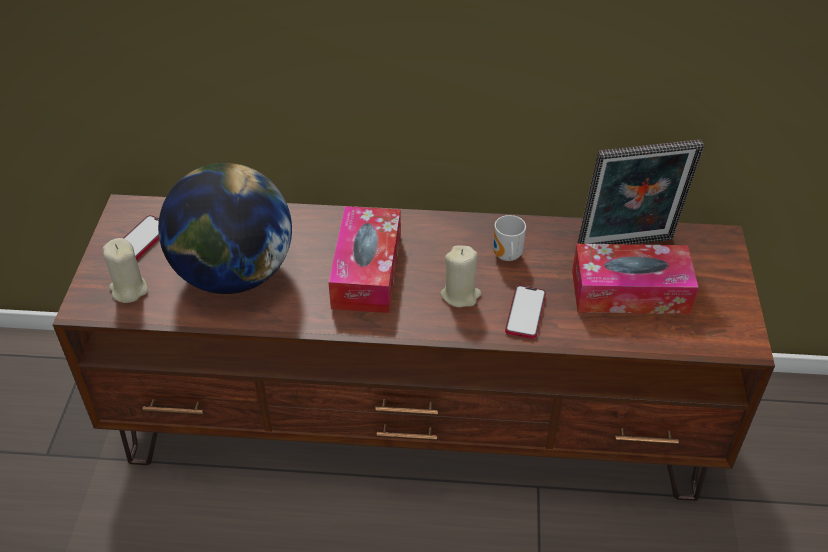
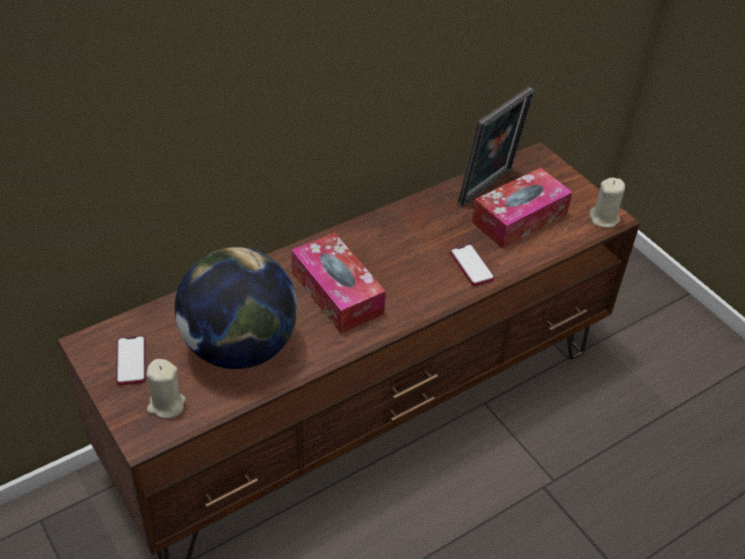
camera: 40 degrees left, 0 degrees up
beige candle [440,245,481,307] -> beige candle moved to [589,178,625,228]
mug [493,215,526,261] -> none

